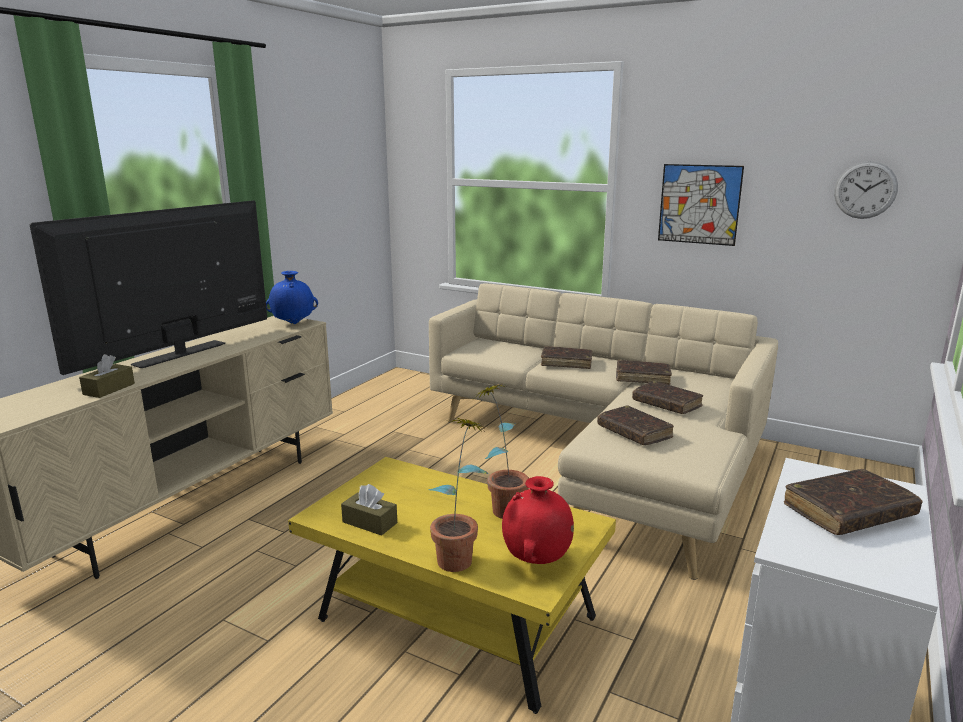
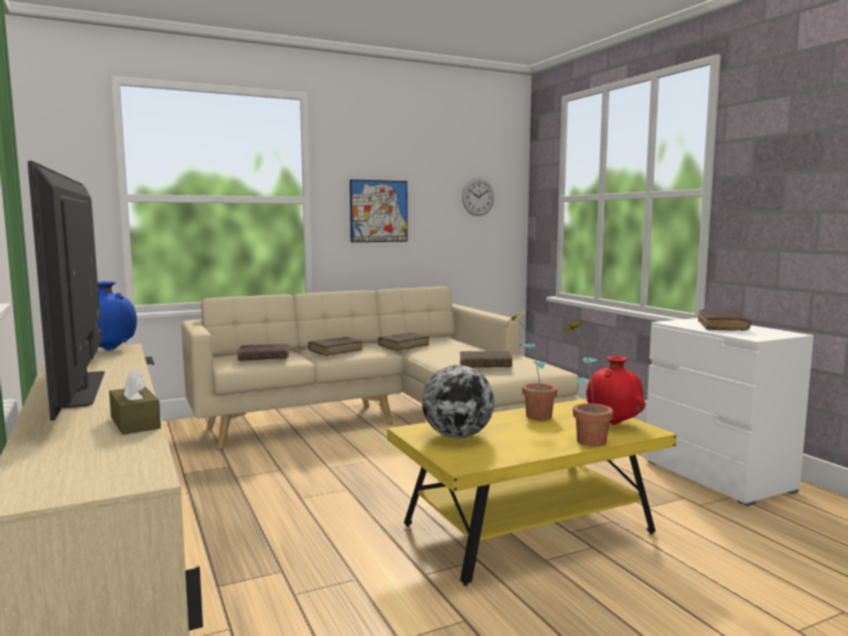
camera: 55 degrees left, 10 degrees down
brown tissue box [341,484,397,536] -> none
brown book [632,381,703,414] -> brown book moved to [237,344,289,361]
none -> globe [422,365,494,438]

